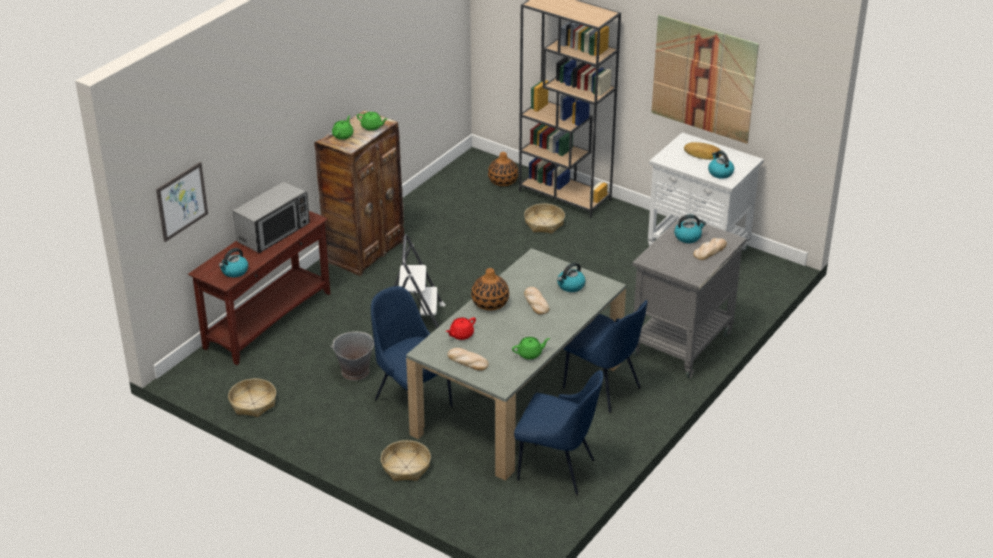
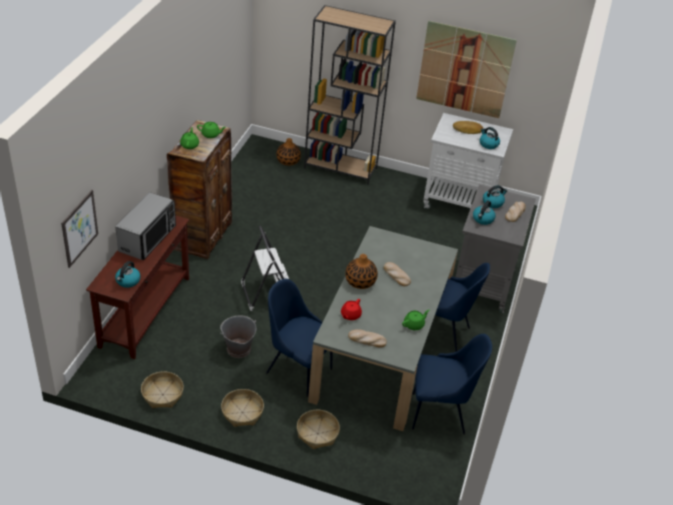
camera: 20 degrees left, 5 degrees up
basket [524,204,565,234] -> basket moved to [221,389,264,427]
kettle [557,262,585,292] -> kettle moved to [473,200,496,225]

